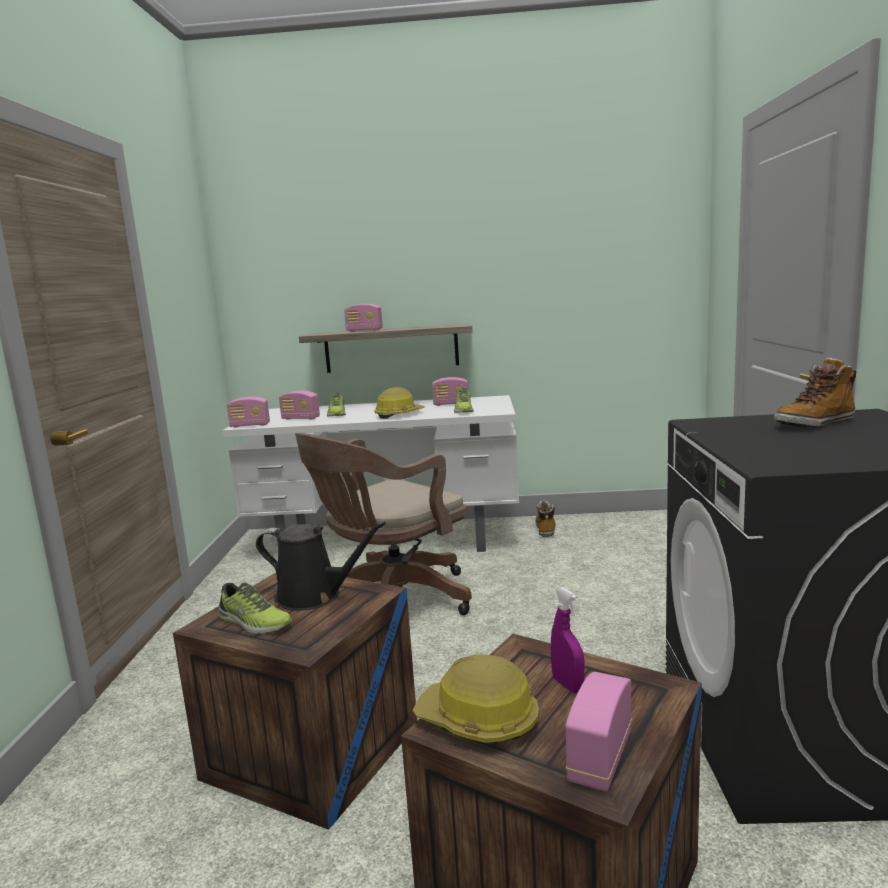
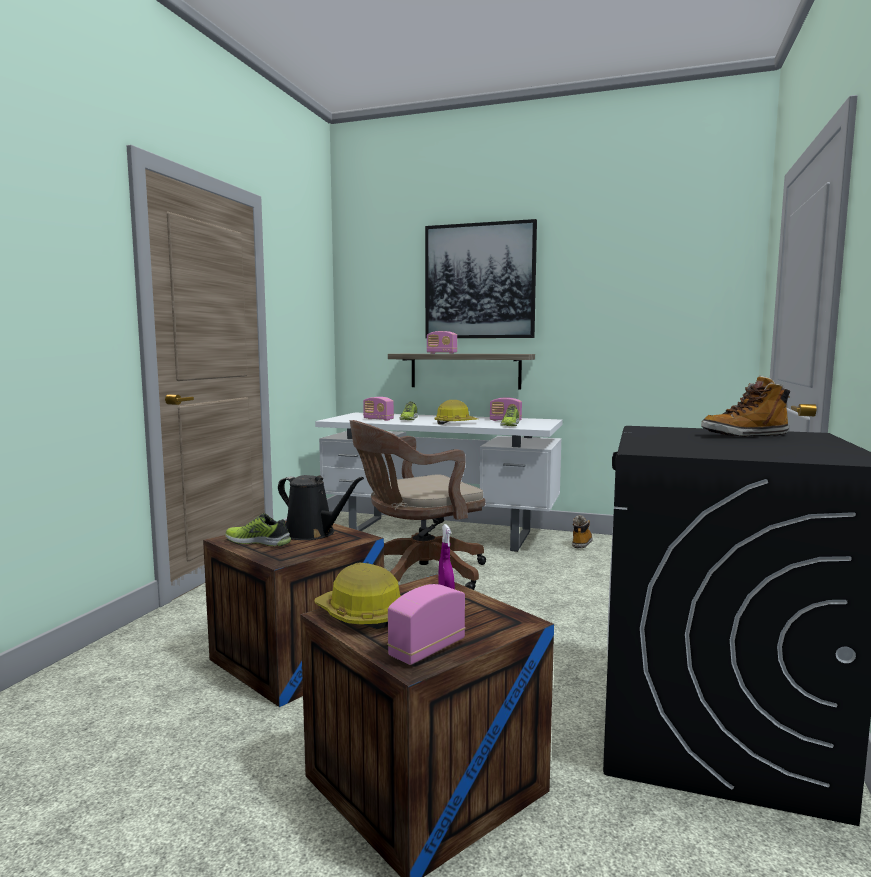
camera: 15 degrees right, 5 degrees down
shoe [218,582,292,634] -> shoe turned 150 degrees clockwise [225,513,291,546]
radio [227,397,270,427] -> none
none -> picture [425,219,537,338]

